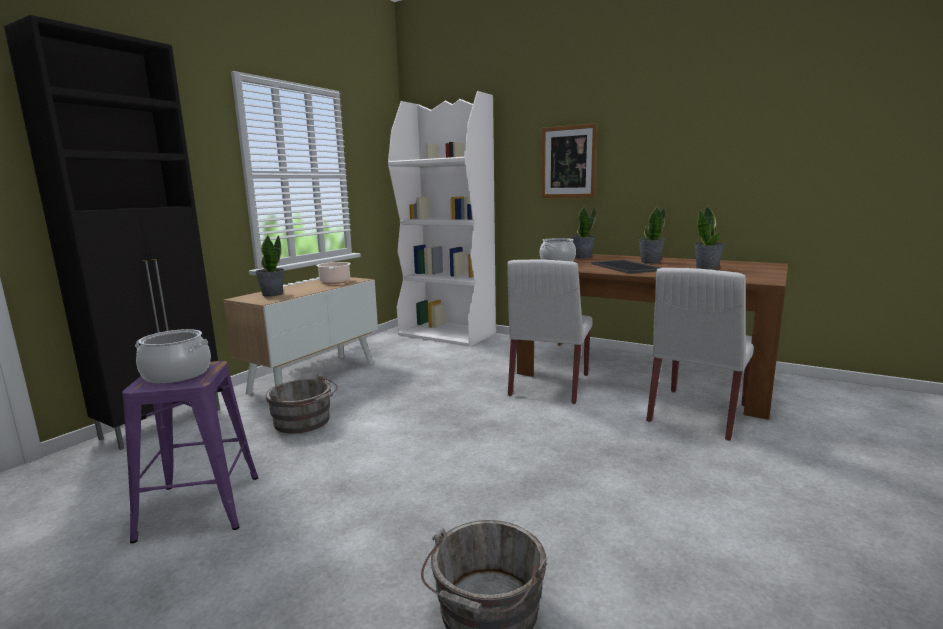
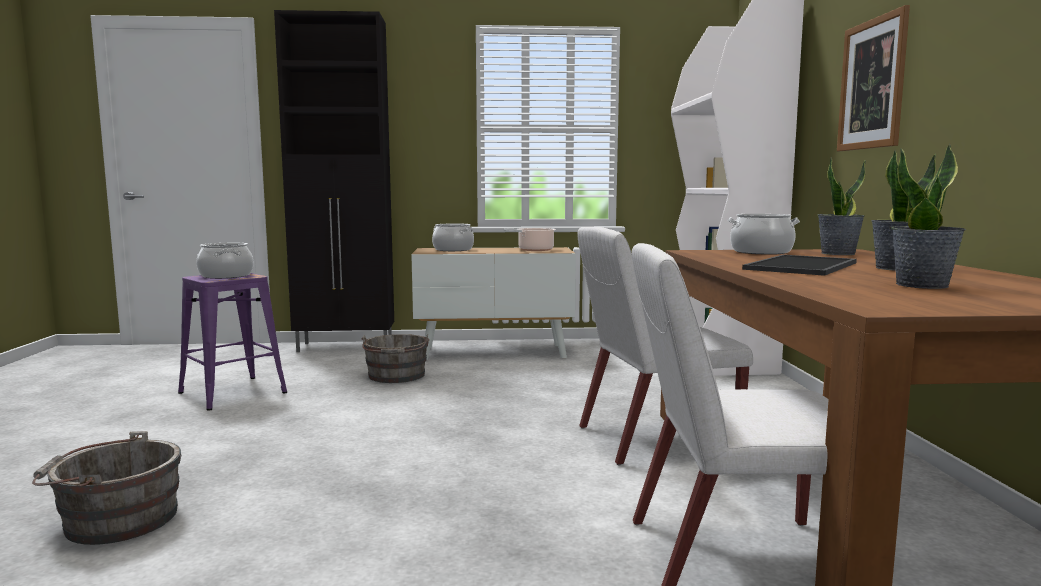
camera: 55 degrees right, 5 degrees down
potted plant [255,235,284,297] -> cooking pot [432,223,474,251]

